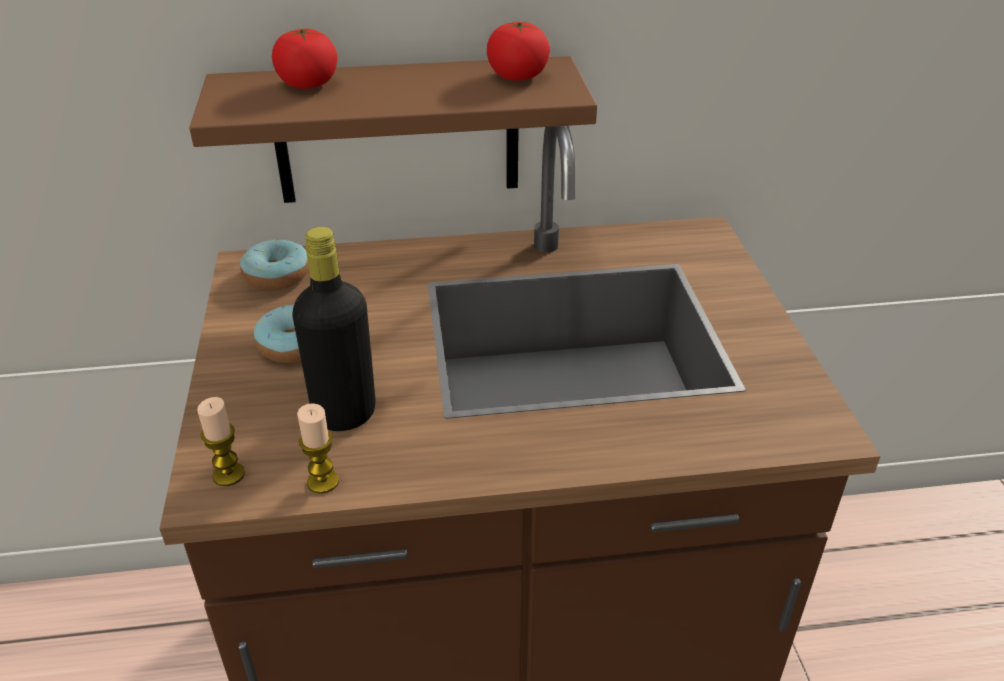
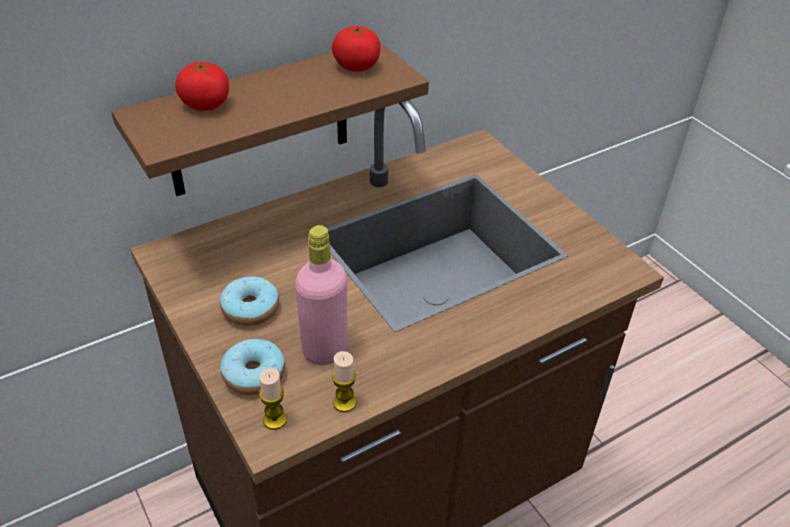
camera: 25 degrees left, 5 degrees up
donut [240,239,309,290] -> donut moved to [220,339,285,395]
black bottle [292,227,376,431] -> pink bottle [295,225,347,365]

